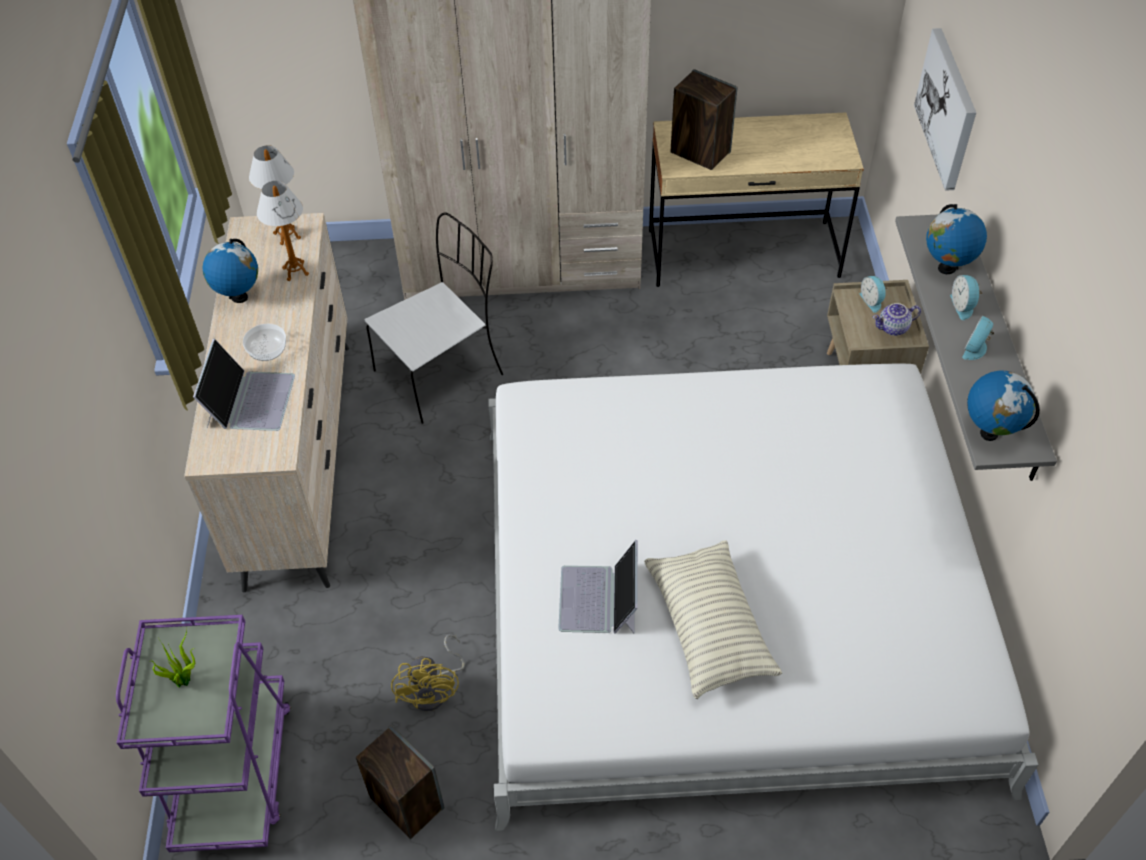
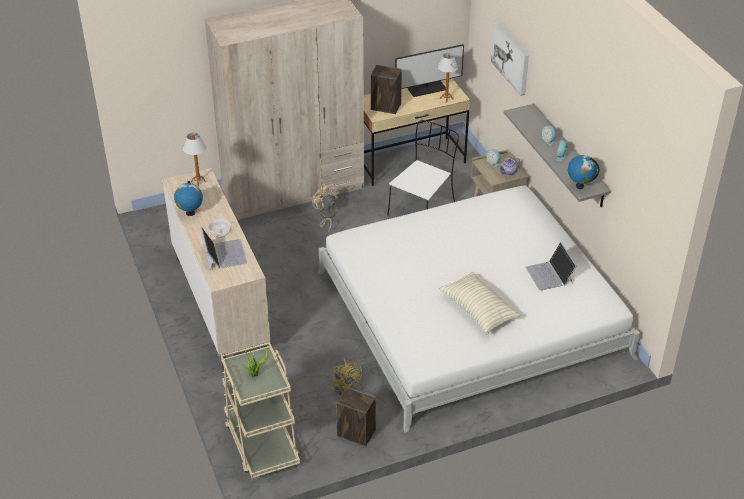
camera: 20 degrees left, 10 degrees down
purple cart [116,615,291,852] -> beige cart [221,342,300,478]
table lamp [257,181,309,281] -> table lamp moved to [438,53,459,103]
white chair [365,213,503,424] -> white chair moved to [387,120,459,216]
laptop [558,540,638,634] -> laptop moved to [526,242,577,290]
globe [926,204,987,274] -> none
none -> beige fan [312,184,338,232]
none -> monitor [395,44,464,97]

